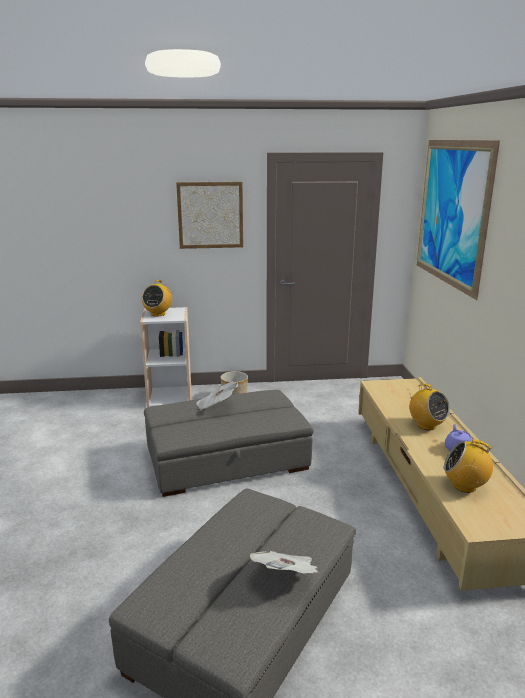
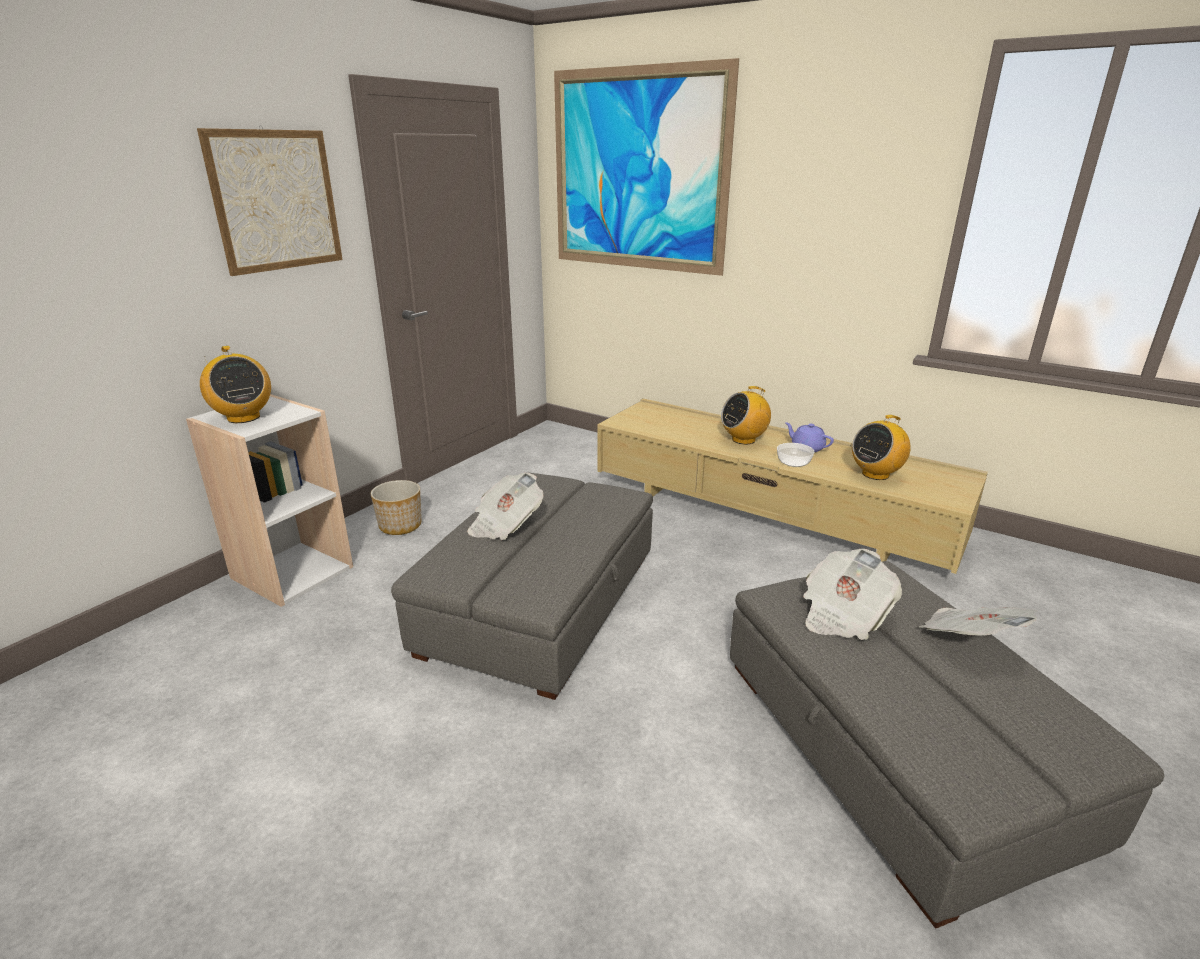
camera: 50 degrees left, 5 degrees up
radio [408,384,450,430] -> radio turned 150 degrees clockwise [721,386,771,445]
none -> bowl [777,443,814,467]
none -> newspaper [803,549,902,640]

